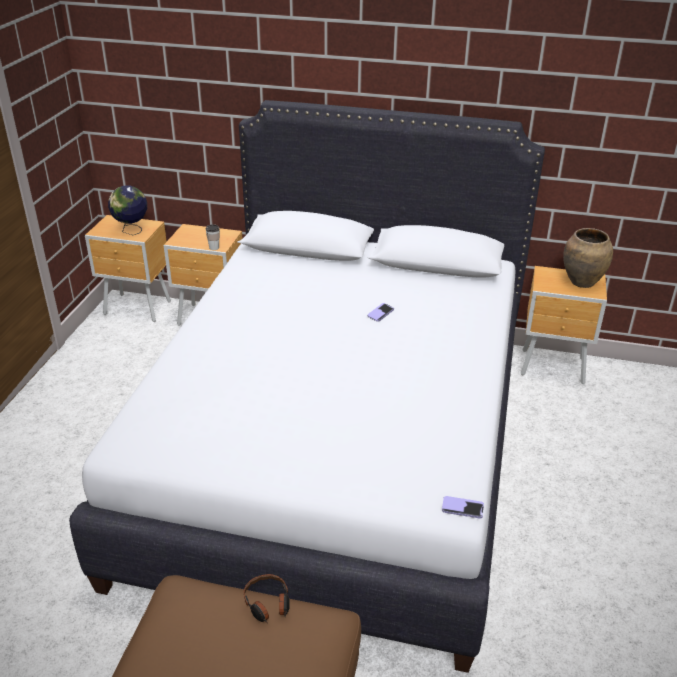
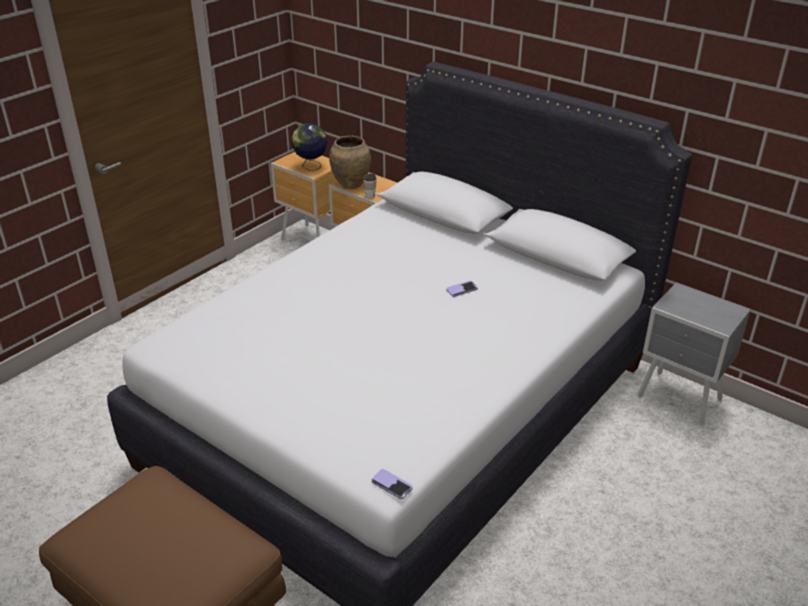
camera: 25 degrees right, 0 degrees up
headphones [244,574,290,622] -> none
brown nightstand [521,266,607,384] -> grey nightstand [638,282,751,425]
brown vase [563,228,613,288] -> brown vase moved to [329,136,371,189]

